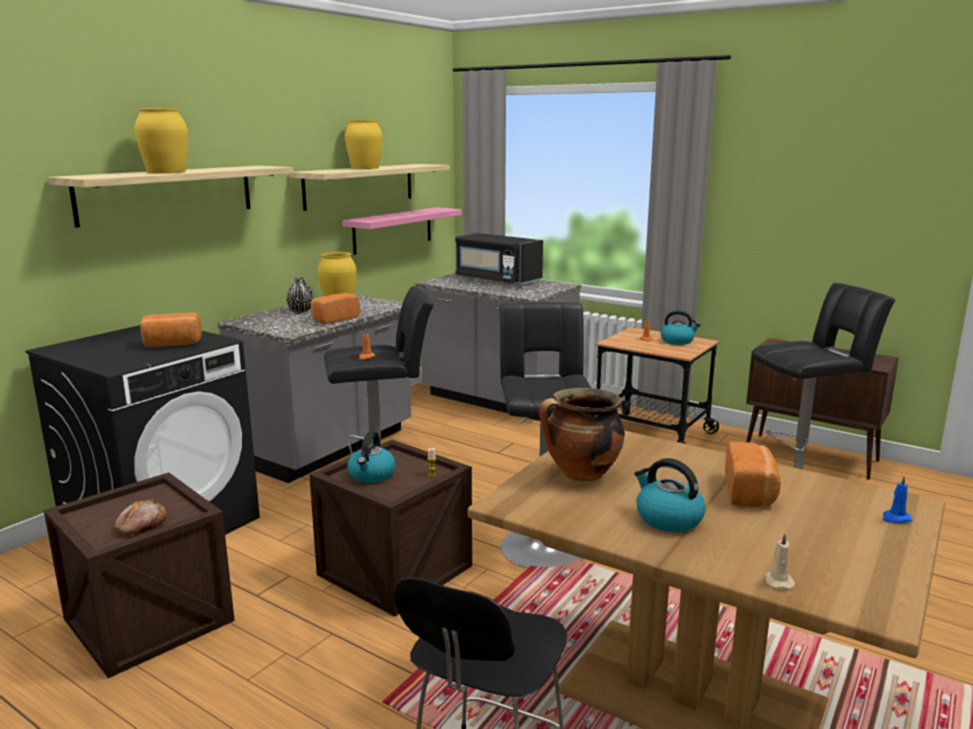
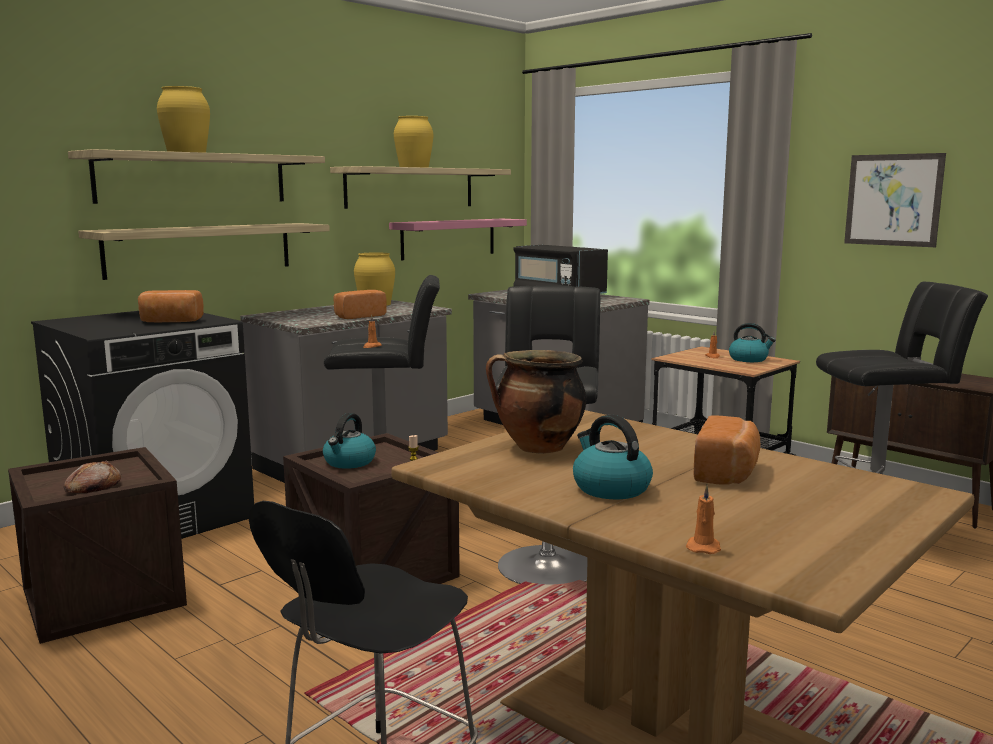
camera: 10 degrees right, 5 degrees down
black vase [287,277,314,313] -> none
beige candle [764,533,795,589] -> orange candle [686,485,721,554]
blue candle [883,475,912,523] -> none
none -> shelf [78,223,330,280]
none -> picture [844,153,946,247]

